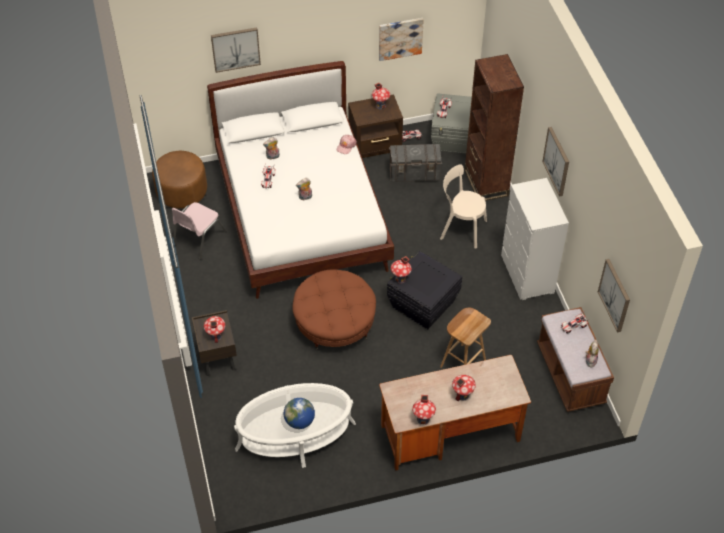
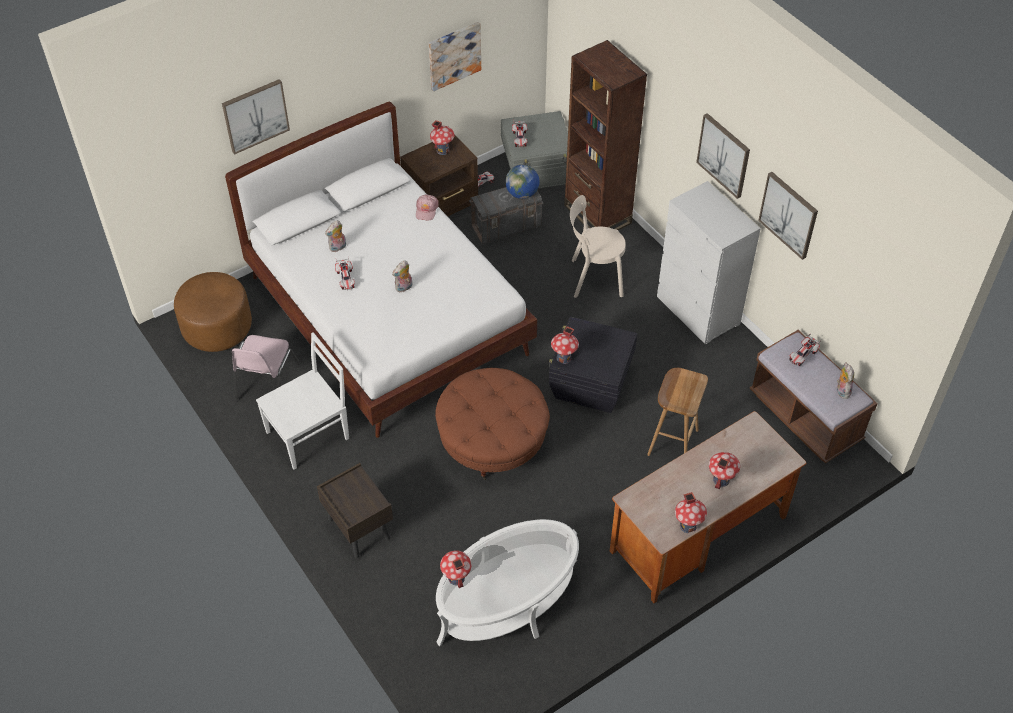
camera: 20 degrees left, 0 degrees up
toy house [204,316,225,343] -> toy house moved to [440,550,471,588]
globe [284,398,315,429] -> globe moved to [506,165,539,199]
picture [598,259,630,333] -> picture moved to [758,172,818,260]
none -> white chair [256,332,349,470]

